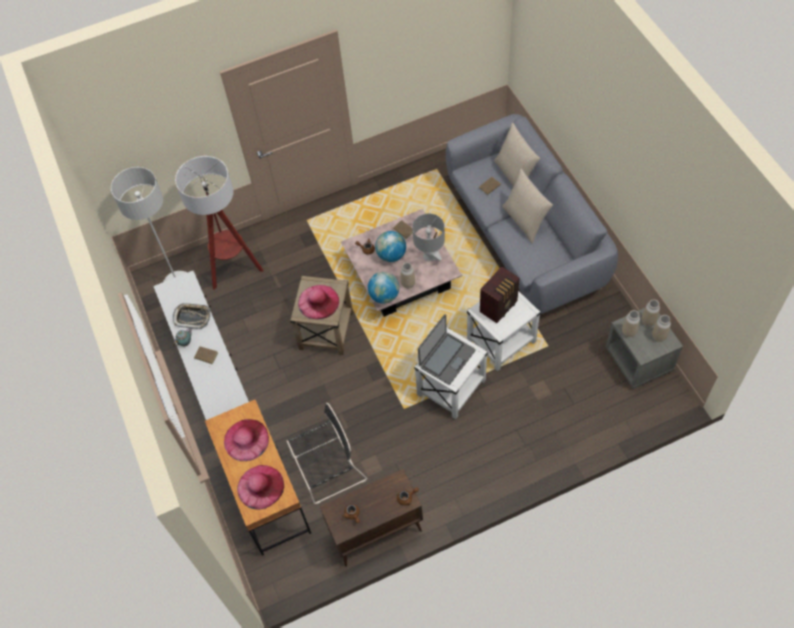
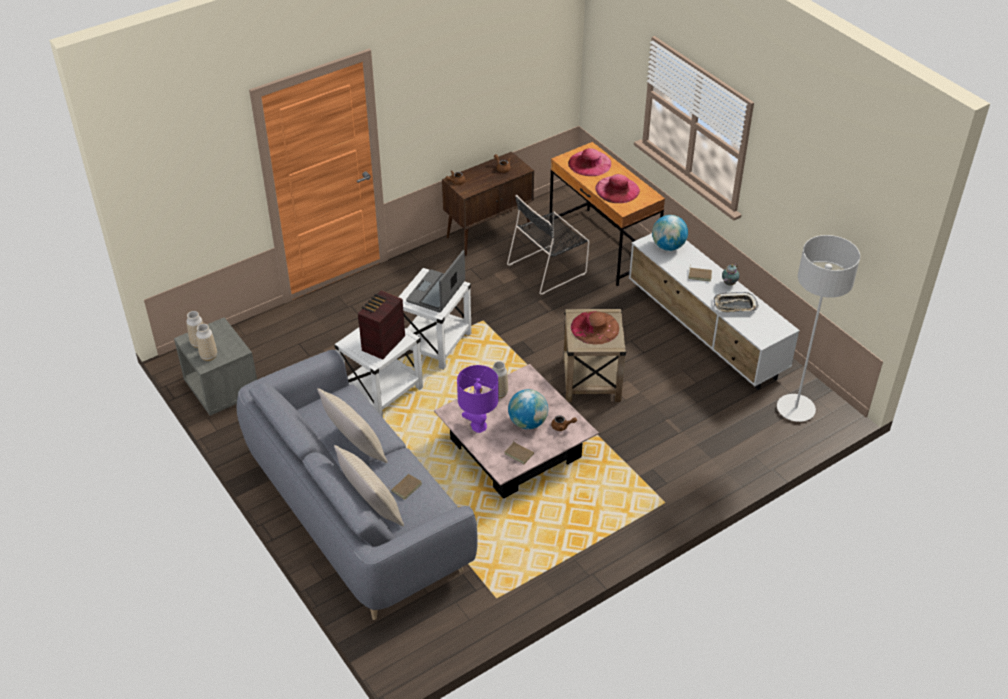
camera: 165 degrees right, 15 degrees down
floor lamp [175,156,263,290] -> none
pink hat [298,285,339,319] -> brown hat [571,311,619,345]
globe [368,272,399,304] -> globe moved to [652,215,688,251]
grey table lamp [412,213,445,261] -> purple table lamp [457,365,498,433]
vase [622,310,640,337] -> none

